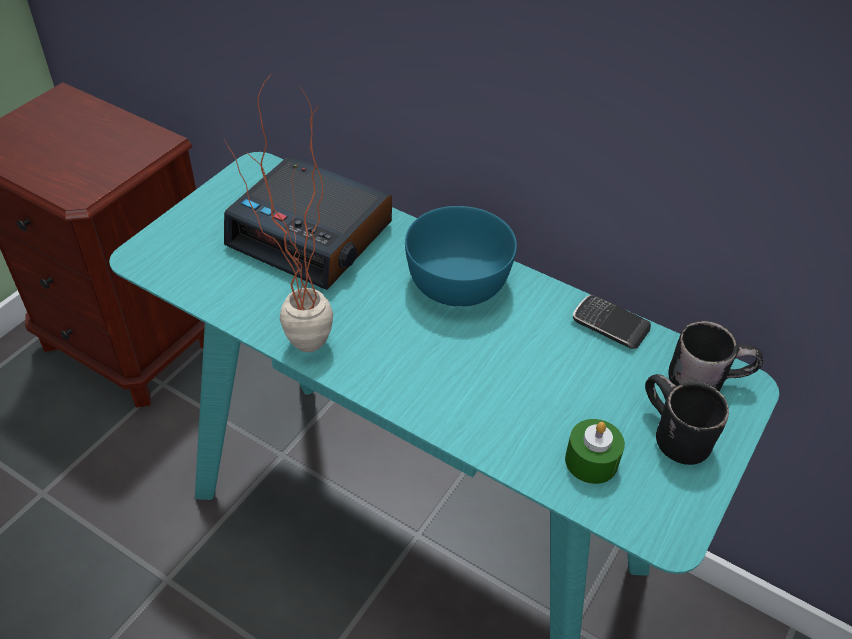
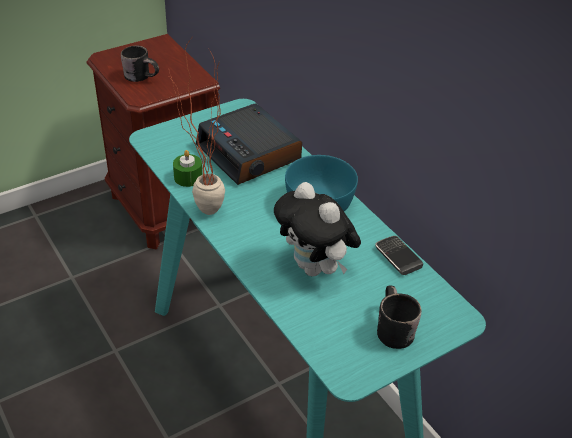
camera: 25 degrees right, 5 degrees down
green candle [565,419,625,484] -> green candle moved to [173,150,202,187]
black mug [668,321,763,391] -> black mug moved to [121,45,159,82]
none -> plush toy [274,182,361,277]

